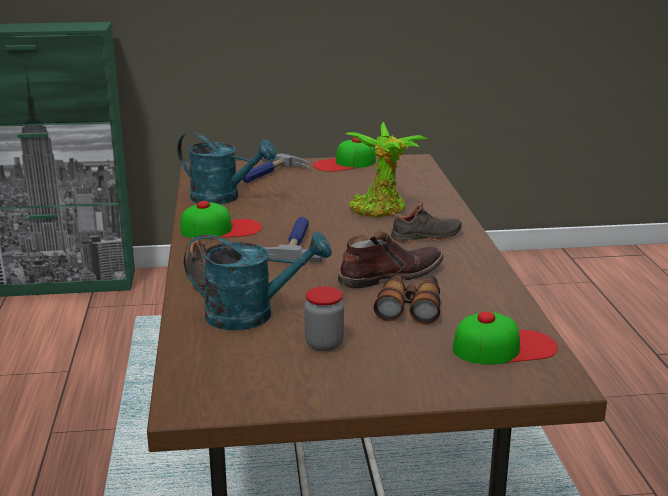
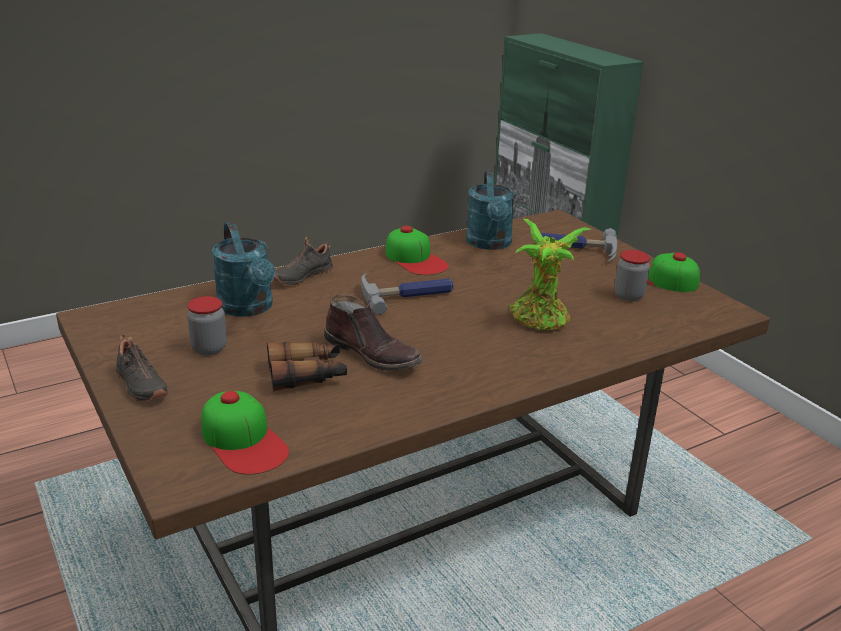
camera: 65 degrees right, 5 degrees up
black shoe [391,200,462,242] -> black shoe moved to [116,335,168,402]
none -> jar [614,250,650,301]

